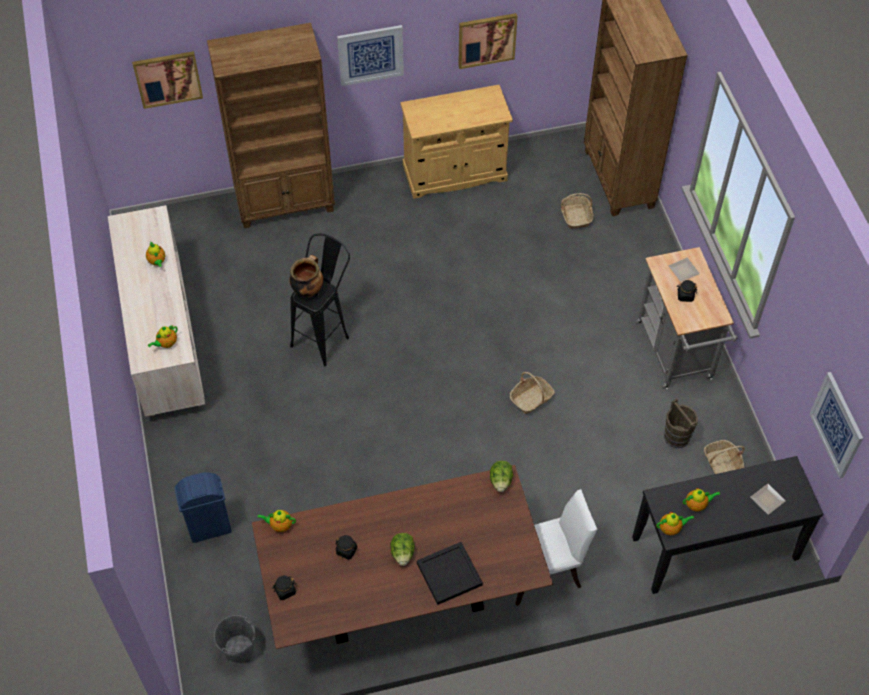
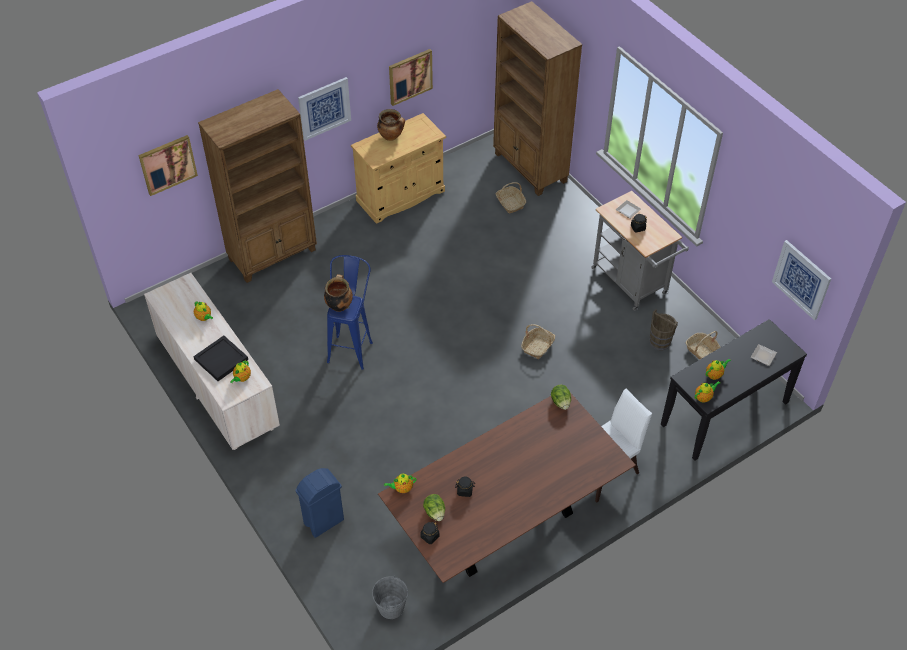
camera: 20 degrees left, 5 degrees down
black stool [290,234,350,366] -> blue stool [327,255,373,370]
lettuce [390,533,415,566] -> lettuce moved to [423,494,445,521]
black tray [417,542,483,605] -> black tray moved to [193,335,248,381]
none -> cooking pot [377,109,405,141]

